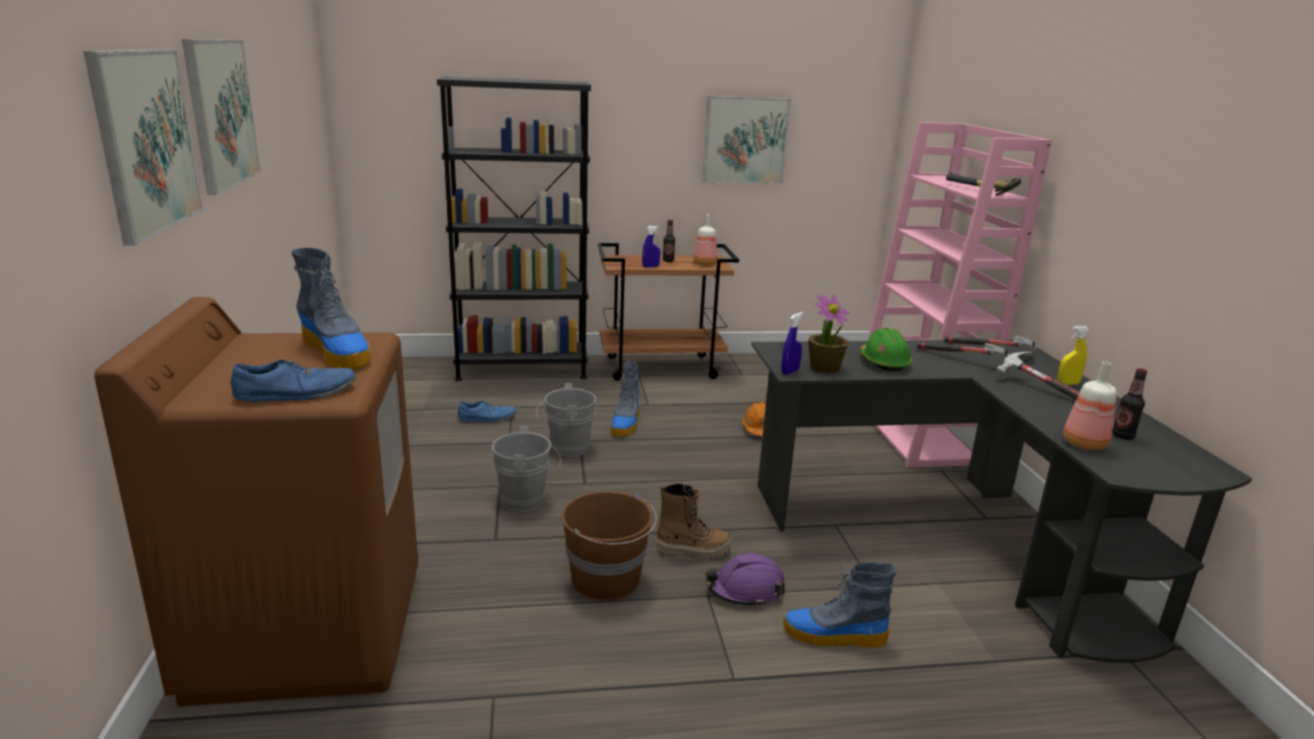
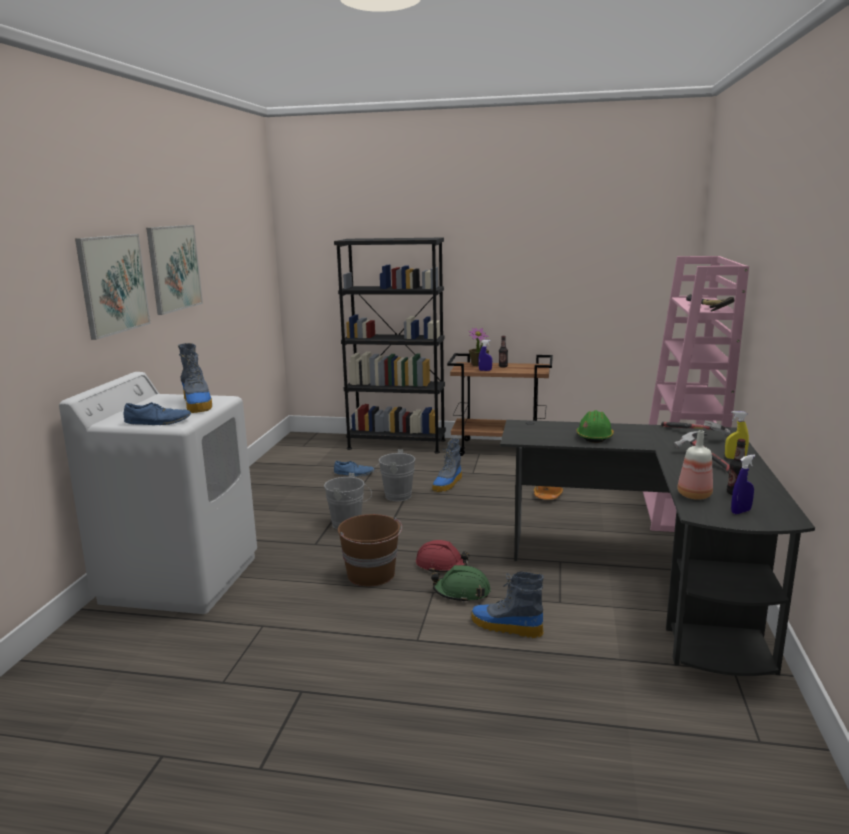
camera: 20 degrees right, 5 degrees down
brown washing machine [94,297,418,706] -> white washing machine [59,372,257,614]
boot [656,483,732,559] -> red hard hat [416,540,470,573]
bottle [693,215,717,265] -> none
picture [702,96,791,184] -> none
purple hard hat [706,553,785,607] -> green hard hat [431,565,491,603]
blue spray bottle [781,312,803,375] -> blue spray bottle moved to [731,455,755,514]
potted plant [808,294,850,374] -> potted plant moved to [468,328,489,367]
hammer [917,343,1010,361] -> none

